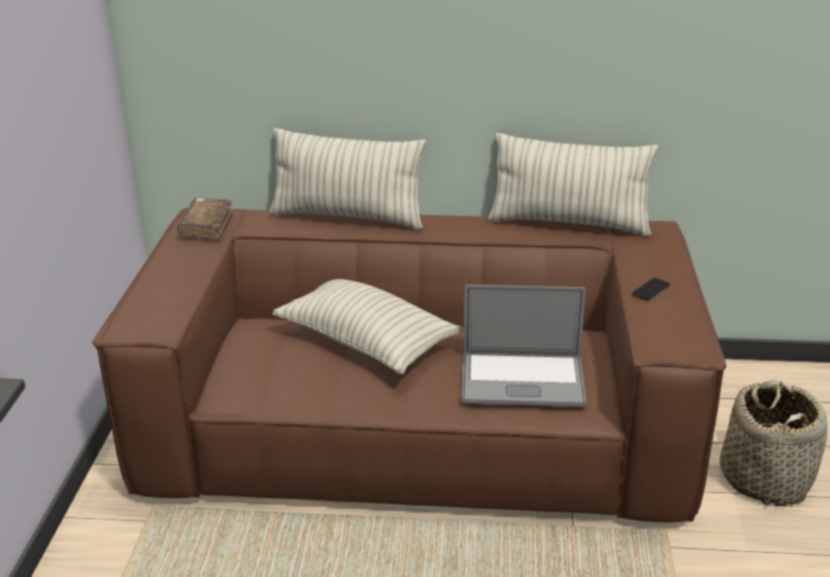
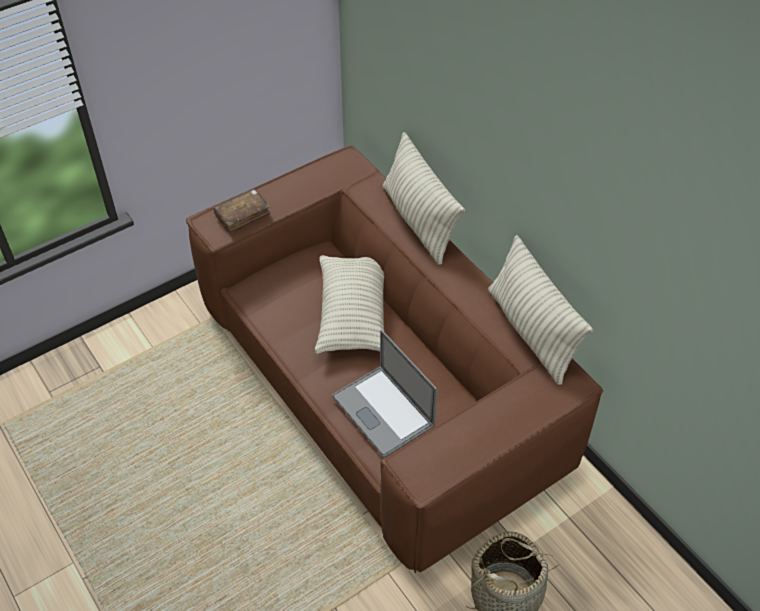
camera: 50 degrees right, 20 degrees up
brown book [177,198,233,241] -> brown book moved to [213,189,271,234]
phone [632,278,670,300] -> none

